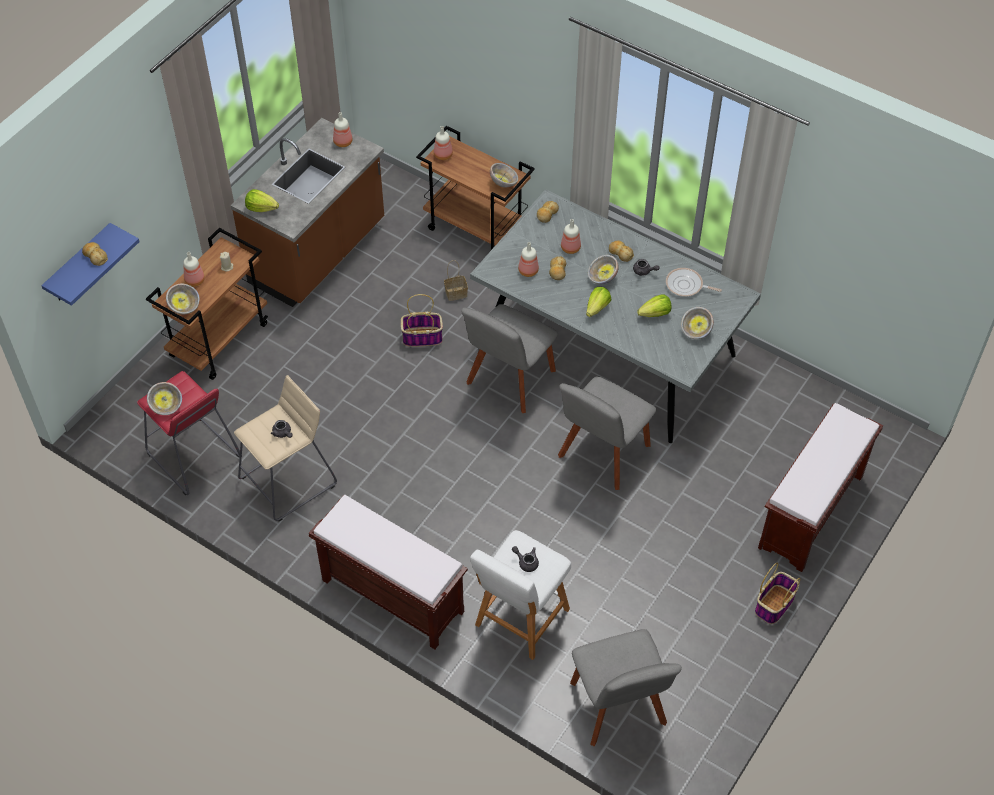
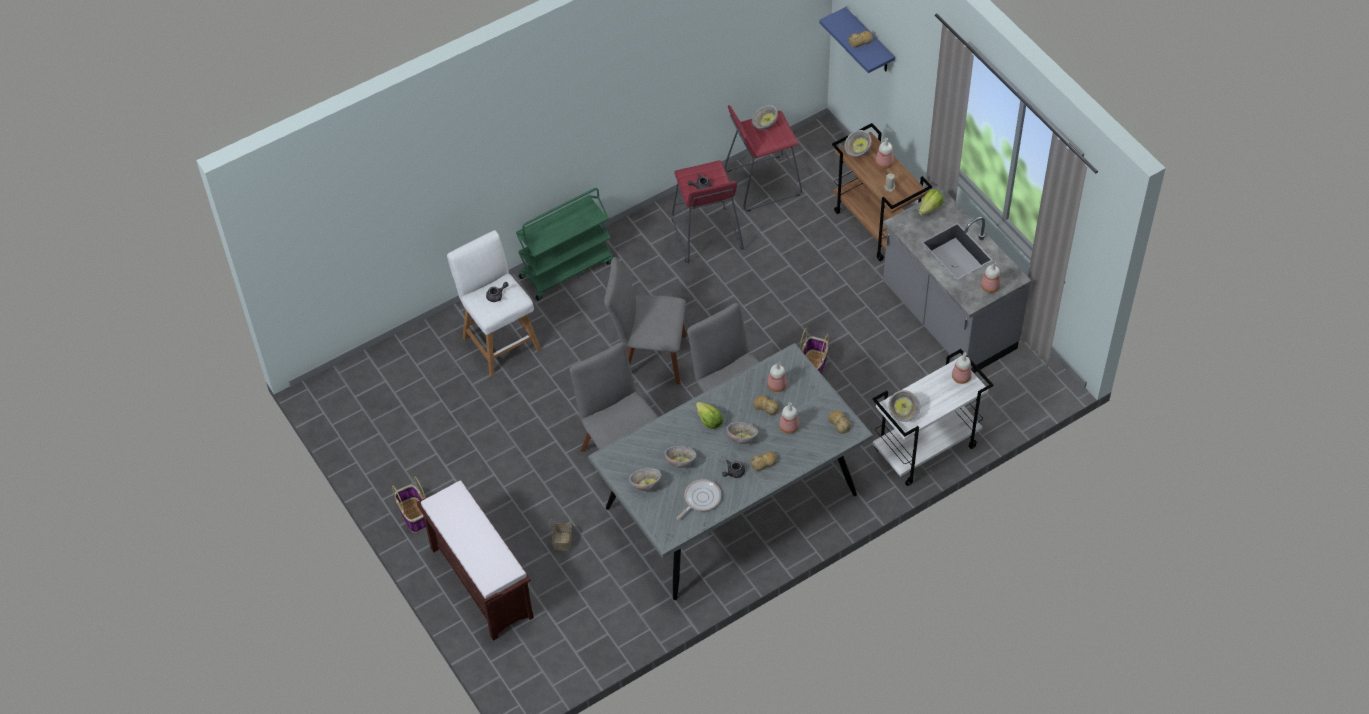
camera: 115 degrees right, 0 degrees up
brown counter [230,118,384,307] -> grey counter [883,189,1031,373]
beige stool [234,375,337,521] -> red stool [672,160,744,263]
brown bench [309,495,468,649] -> green cart [516,188,613,301]
brown cart [416,126,535,250] -> white cart [872,349,993,486]
basket [444,260,468,301] -> basket moved to [550,518,572,551]
grey chair [570,629,682,746] -> grey chair moved to [604,257,687,385]
lettuce [637,294,671,317] -> bowl [664,446,697,468]

